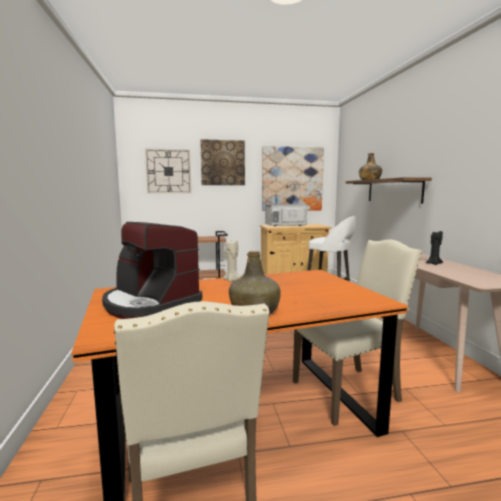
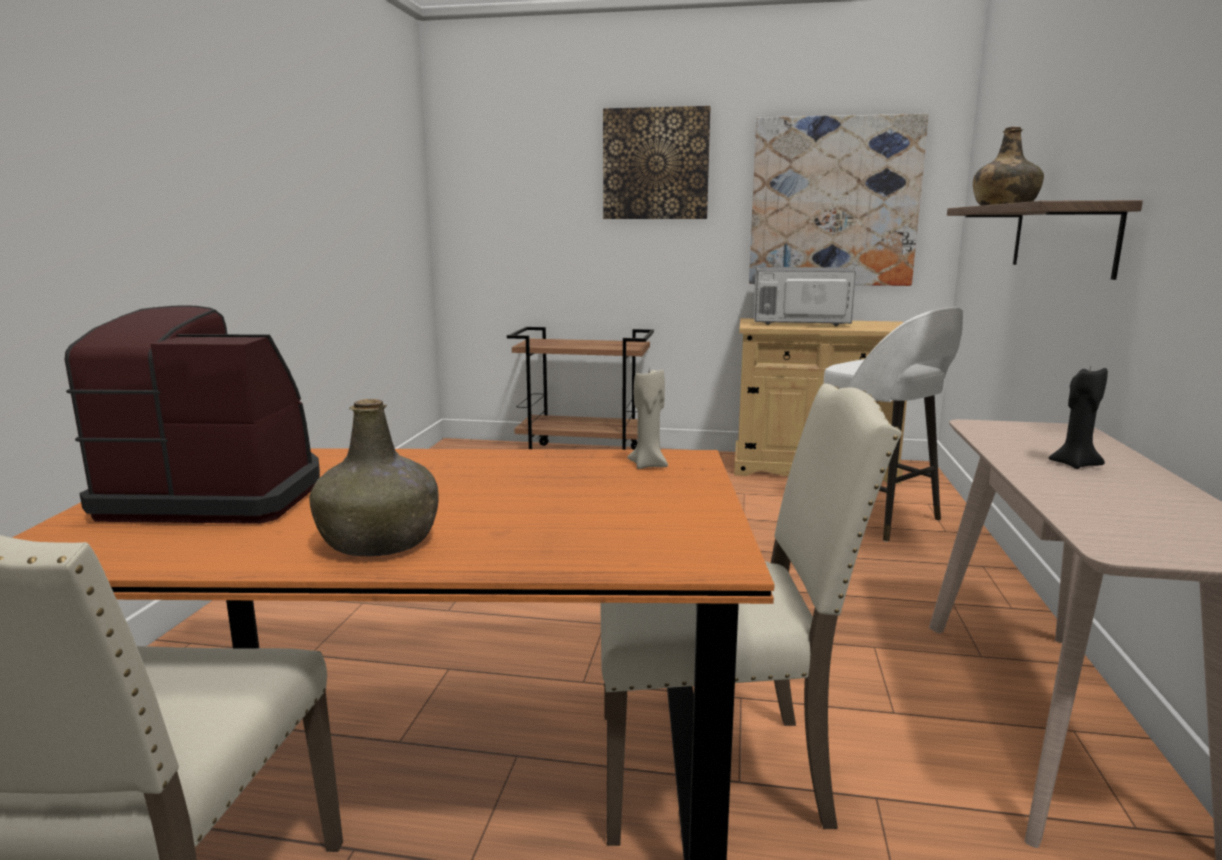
camera: 20 degrees right, 5 degrees up
coffee machine [102,222,202,319] -> coffee machine turned 120 degrees clockwise [64,305,320,524]
wall clock [145,148,192,194] -> none
beige candle [223,241,240,282] -> beige candle moved to [627,369,668,469]

